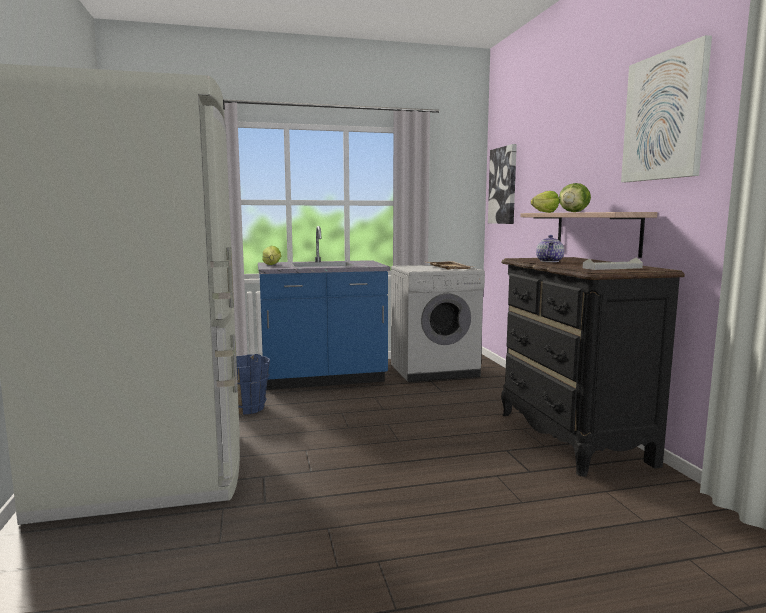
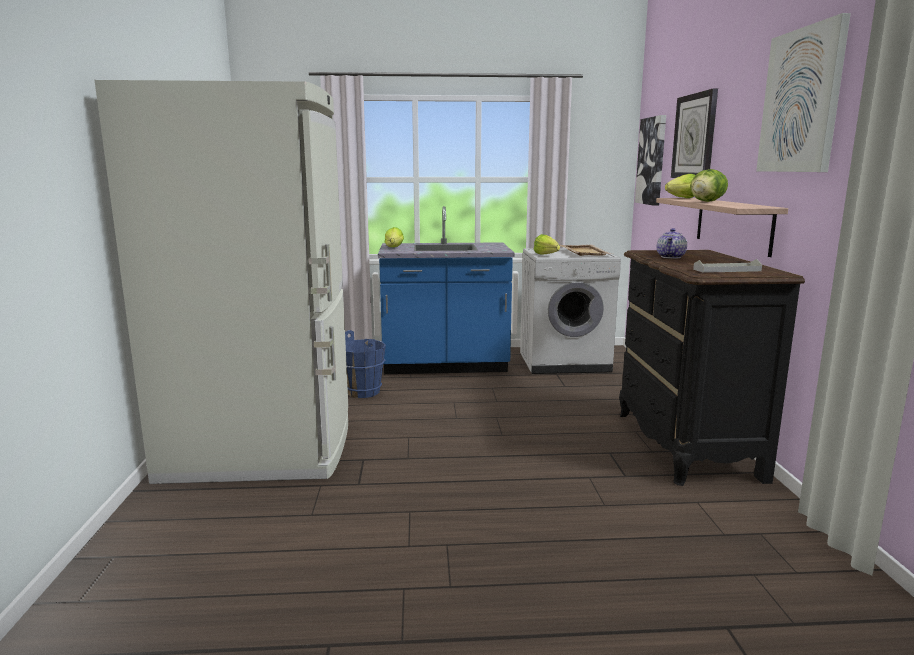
camera: 10 degrees right, 5 degrees up
none -> lettuce [534,234,560,255]
none -> wall clock [671,89,718,178]

